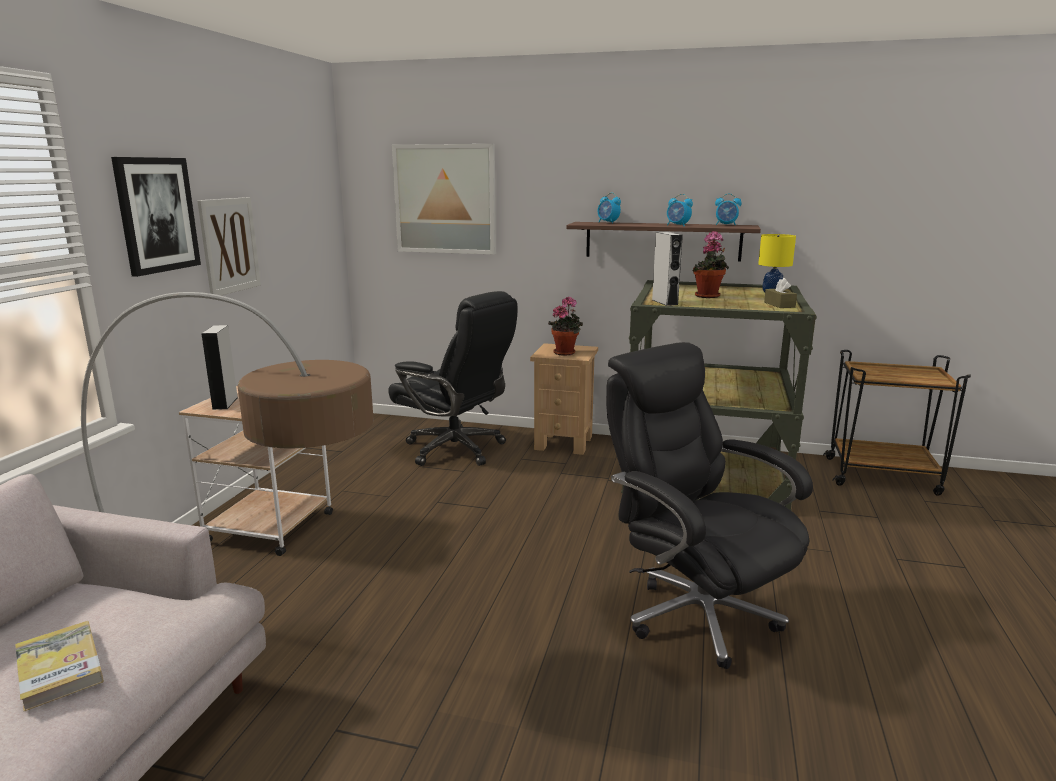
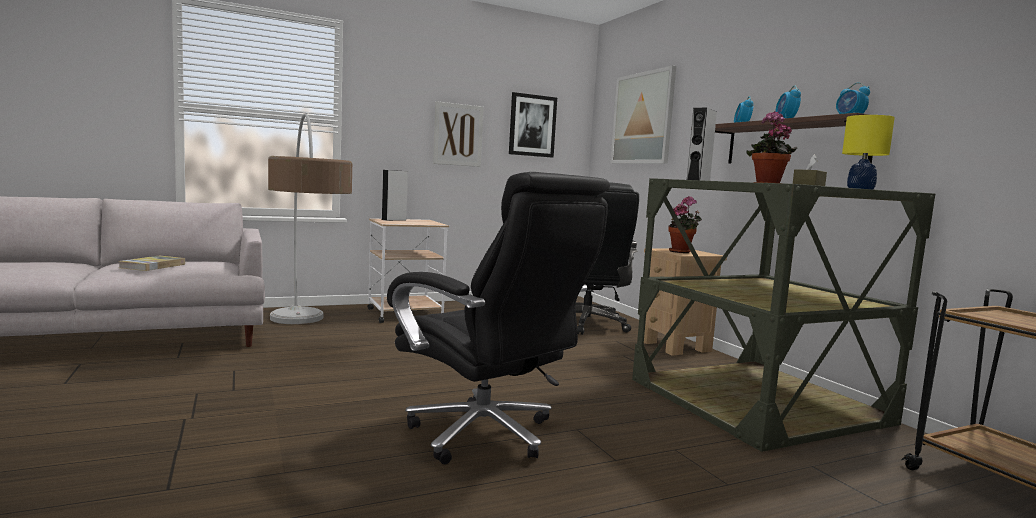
camera: 50 degrees right, 10 degrees down
picture [111,157,201,277] -> picture moved to [509,92,557,157]
black office chair [606,342,813,669] -> black office chair turned 120 degrees clockwise [387,172,610,464]

